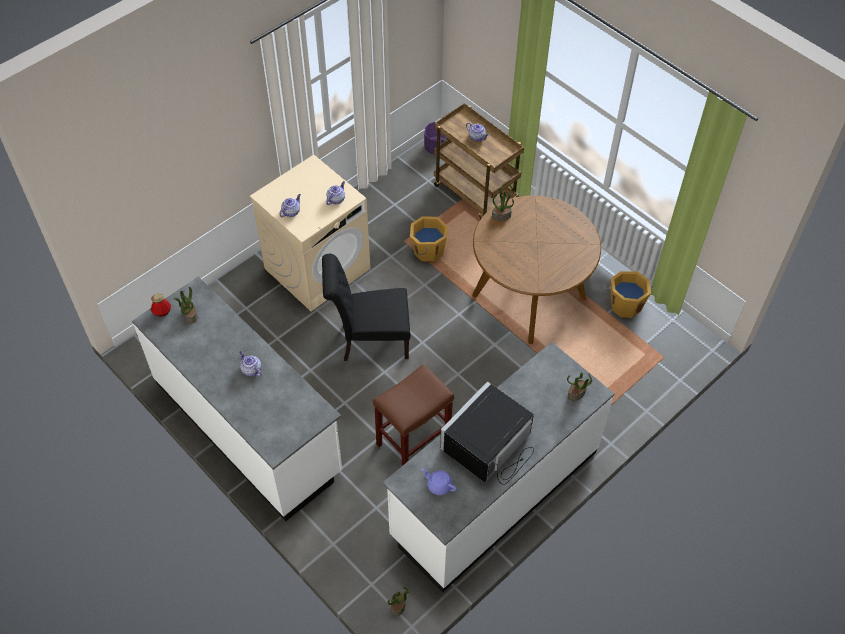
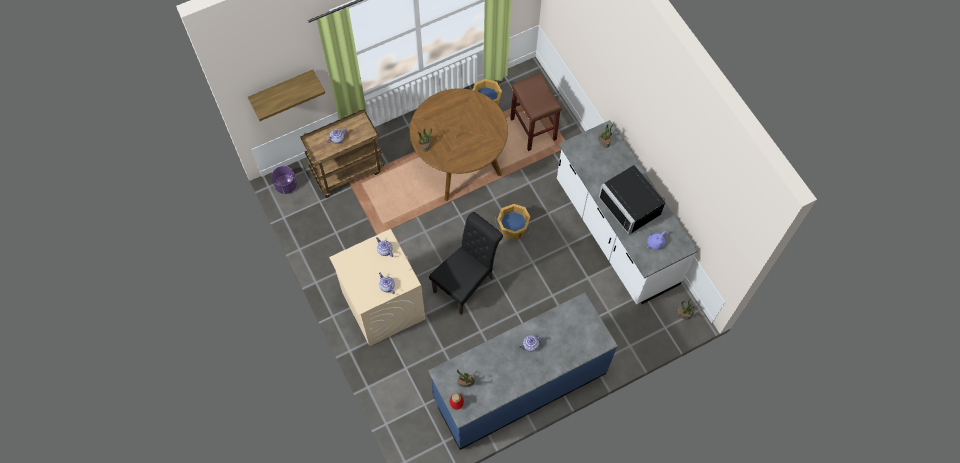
camera: 75 degrees left, 10 degrees up
white counter [132,277,342,521] -> blue counter [428,292,618,450]
black chair [322,254,410,361] -> black chair turned 150 degrees counterclockwise [429,212,503,315]
brown stool [373,364,454,466] -> brown stool moved to [510,73,562,151]
orange bucket [410,216,448,261] -> orange bucket moved to [495,204,531,241]
none -> shelf [248,70,325,121]

